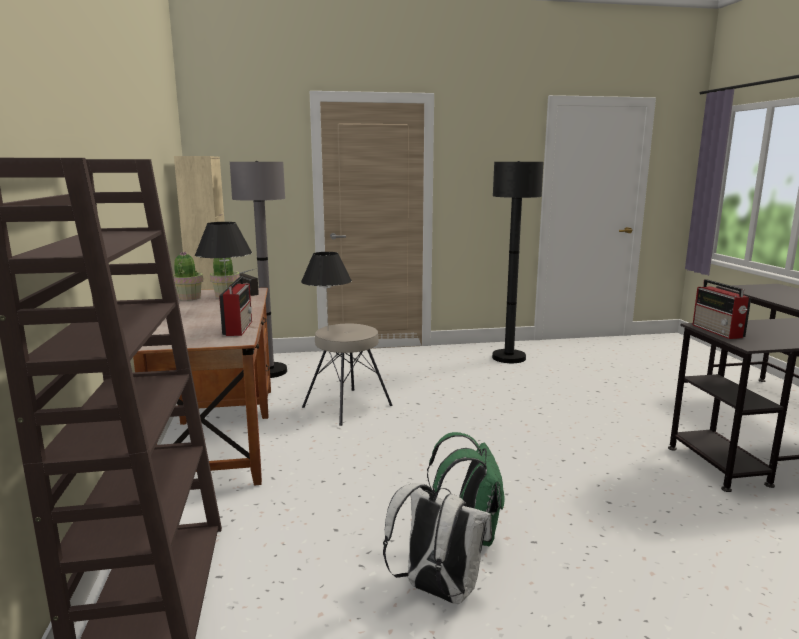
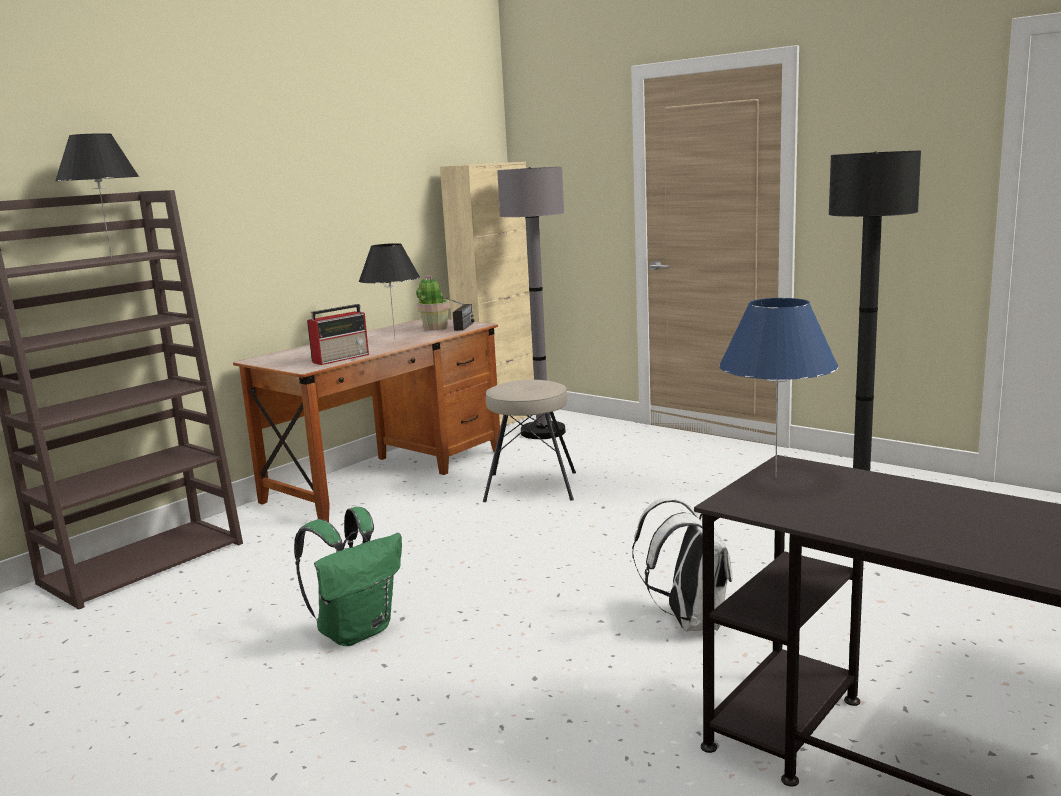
camera: 50 degrees right, 0 degrees up
potted plant [173,251,203,301] -> none
black table lamp [301,252,352,321] -> black table lamp moved to [55,133,139,258]
white backpack [383,483,492,604] -> white backpack moved to [632,498,733,631]
radio [692,279,751,339] -> blue table lamp [719,298,839,477]

